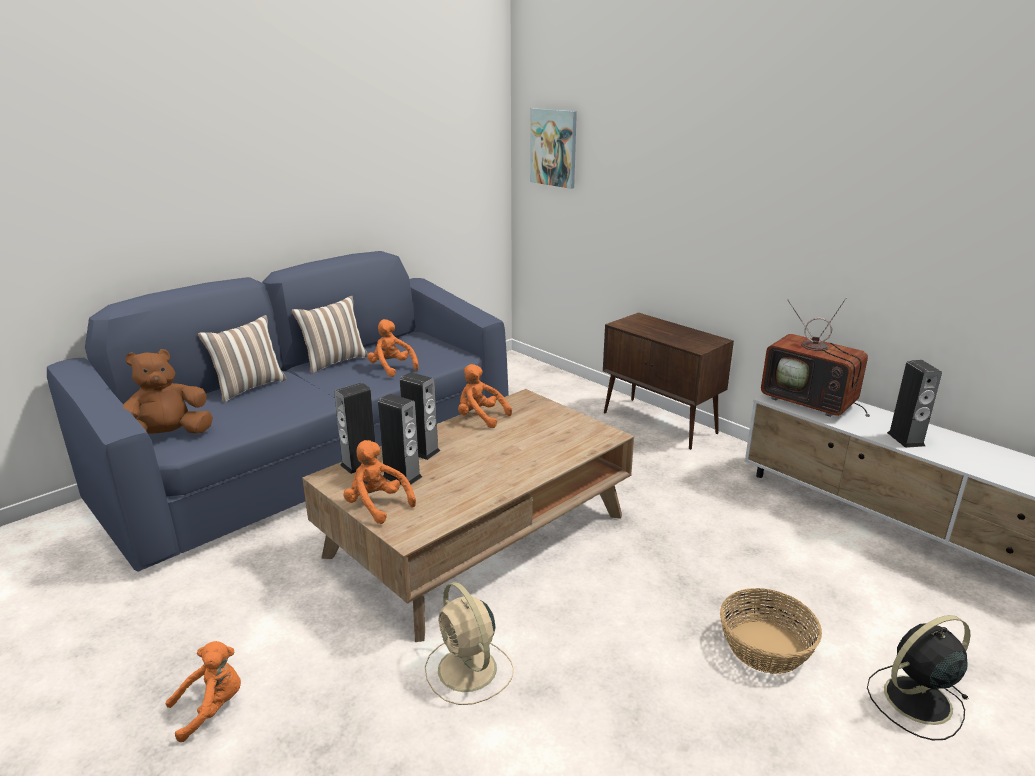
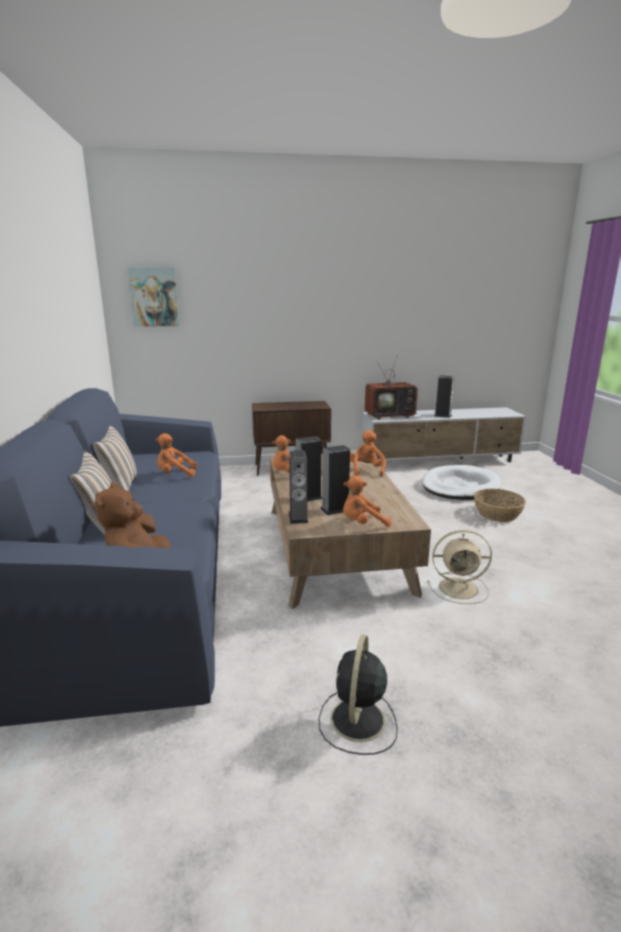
camera: 55 degrees left, 5 degrees down
orange plush toy [166,641,241,742] -> orange plush toy moved to [350,430,386,477]
black fan [867,615,970,740] -> black fan moved to [319,635,398,755]
none -> white dog bed [422,465,501,500]

